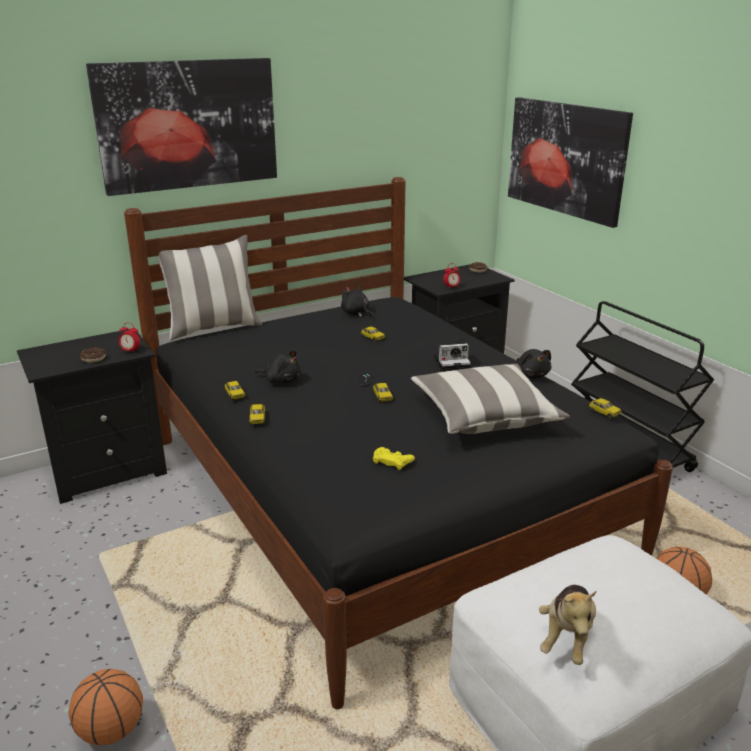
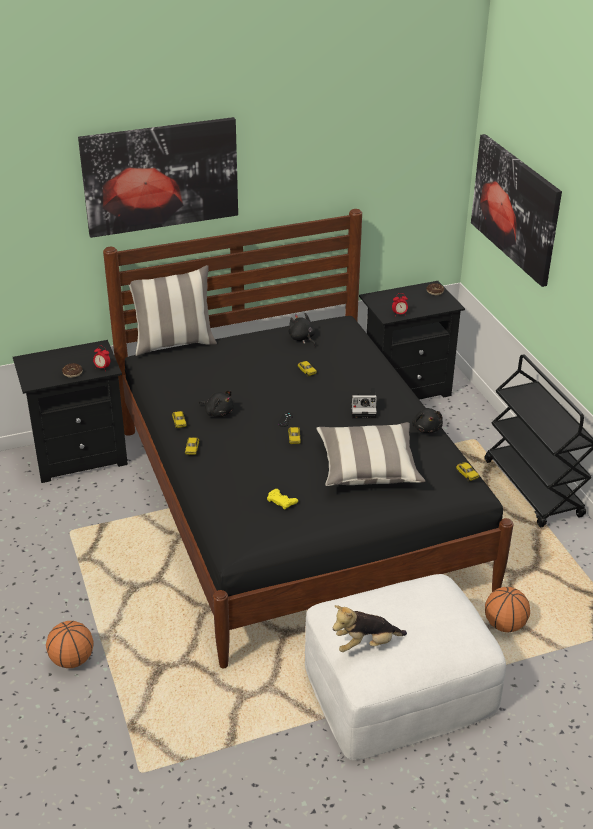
camera: 10 degrees right, 10 degrees up
plush toy [539,585,596,665] -> plush toy turned 45 degrees clockwise [333,605,407,652]

